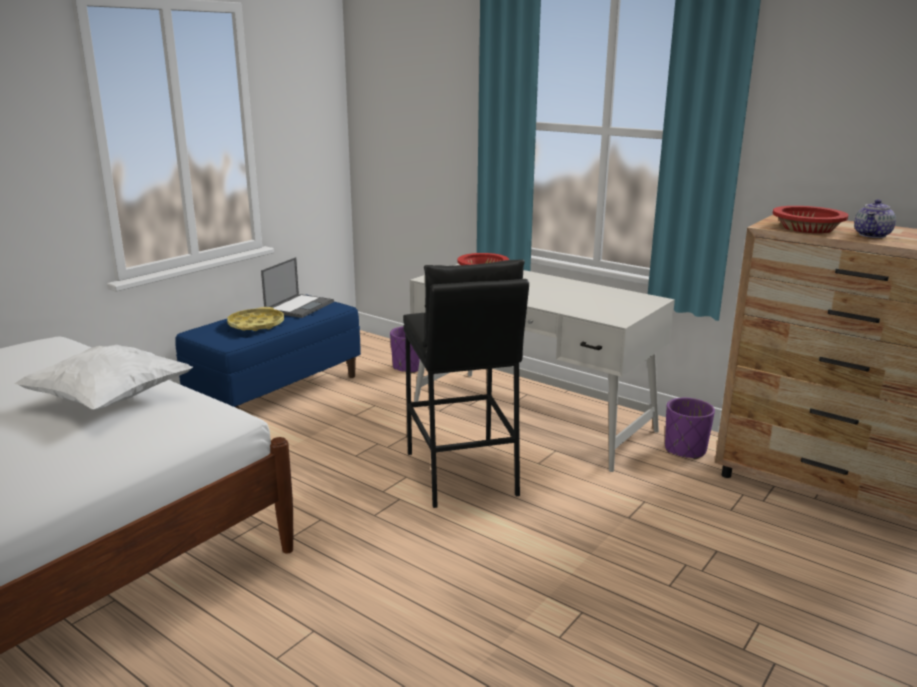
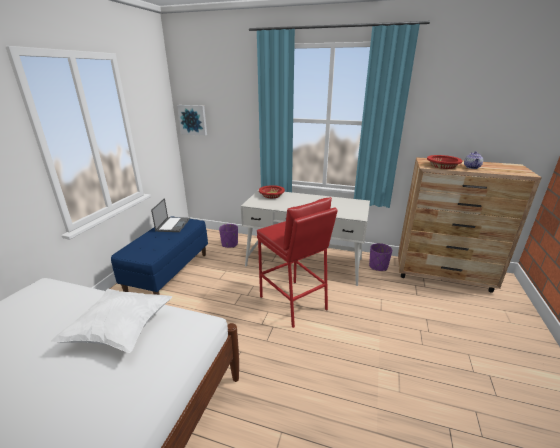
camera: 20 degrees left, 5 degrees up
yellow tray [227,307,284,331] -> none
black stool [403,259,529,508] -> red stool [257,197,337,328]
none -> picture [177,105,207,136]

